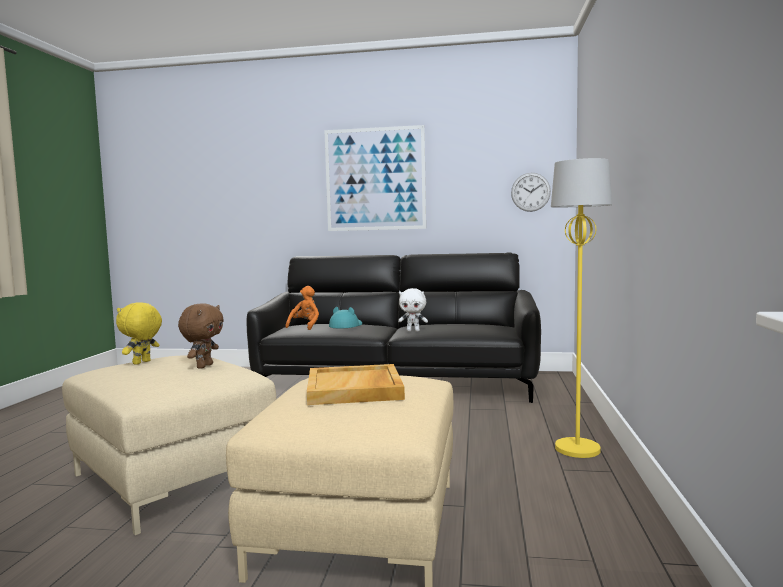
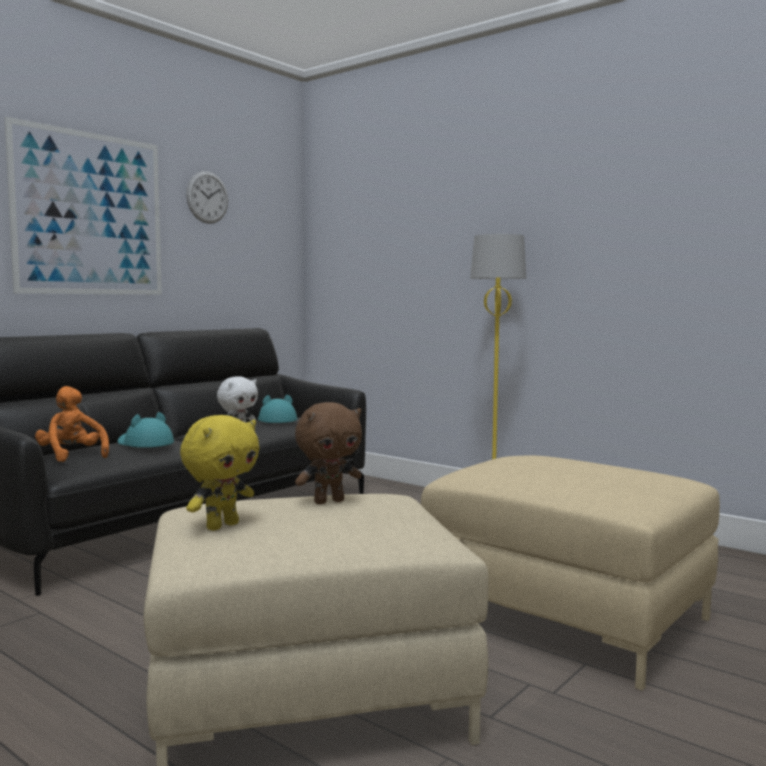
camera: 60 degrees left, 0 degrees up
yellow plush toy [116,302,162,365] -> yellow plush toy turned 105 degrees counterclockwise [180,415,259,531]
brown plush toy [178,303,224,369] -> brown plush toy turned 105 degrees clockwise [295,402,362,504]
beige tray [307,364,405,405] -> none
wall clock [511,173,551,212] -> wall clock moved to [186,171,228,224]
none -> turquoise hat [258,395,297,423]

